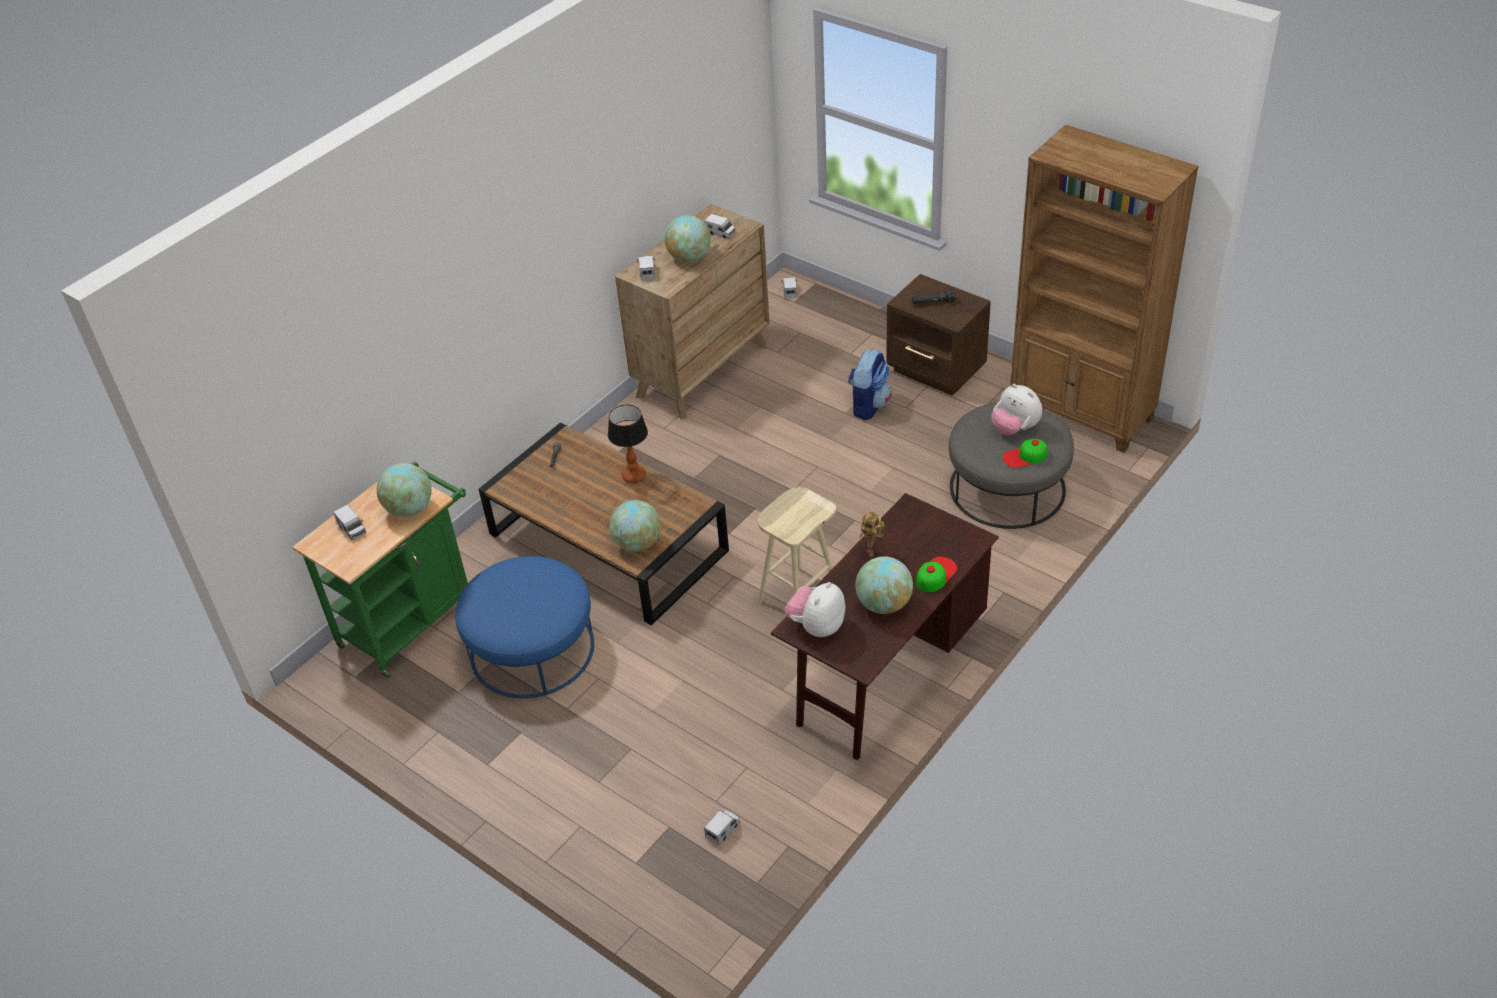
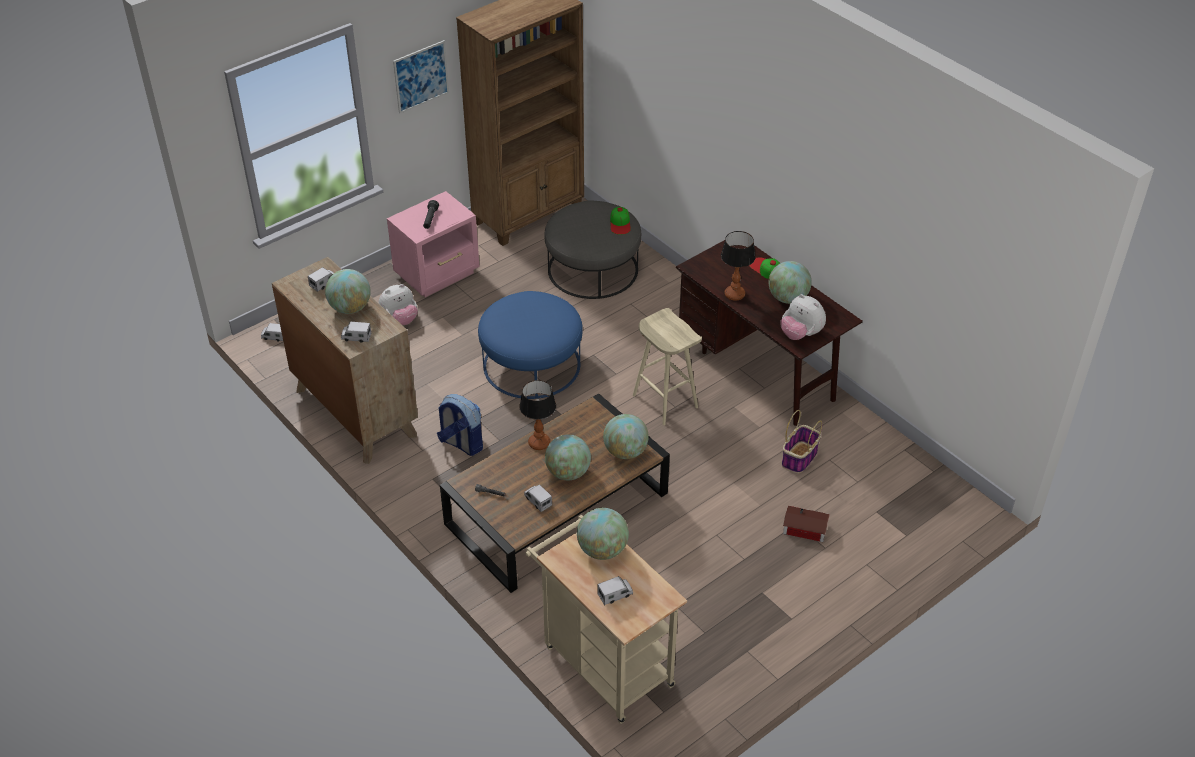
camera: 80 degrees left, 0 degrees up
green cart [292,462,468,679] -> beige cart [526,515,687,724]
blue ottoman [455,556,594,698] -> blue ottoman moved to [478,291,583,399]
toy truck [704,810,740,846] -> toy truck moved to [524,484,552,512]
backpack [848,349,892,420] -> backpack moved to [437,394,483,456]
toy robot [859,512,884,558] -> table lamp [721,231,756,301]
brown nightstand [886,274,991,396] -> pink nightstand [387,191,480,297]
plush toy [991,384,1042,435] -> plush toy moved to [378,284,418,325]
none -> picture [393,40,449,114]
none -> globe [545,434,591,480]
none -> basket [781,410,822,473]
none -> toy house [783,506,830,542]

